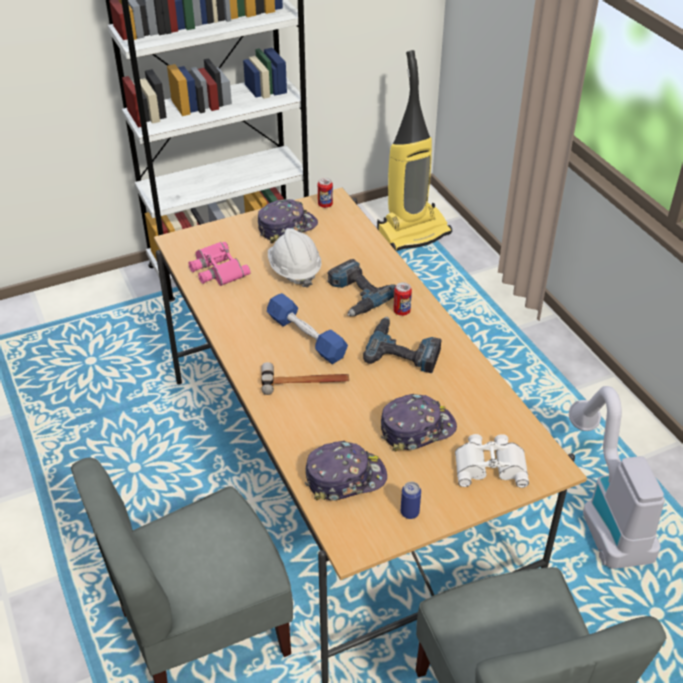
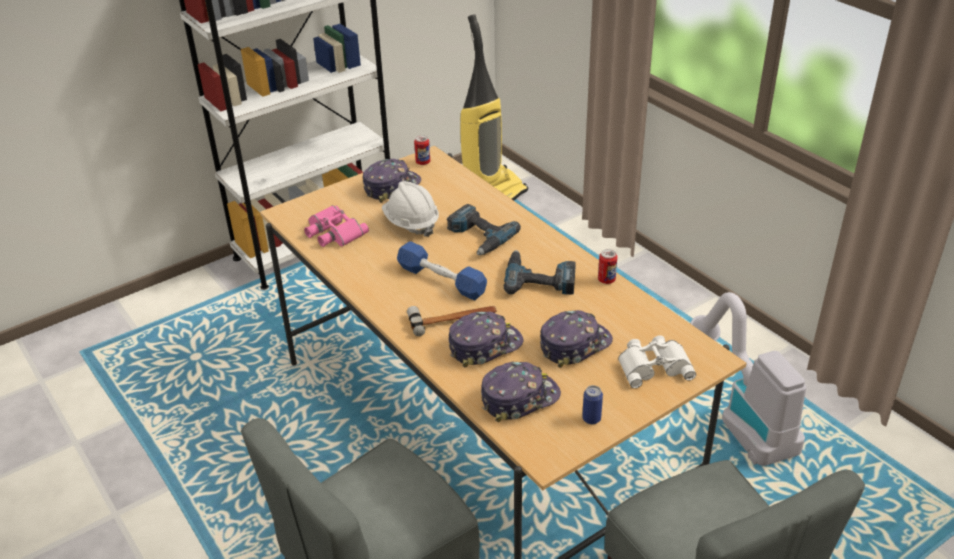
camera: 10 degrees left, 5 degrees down
can [393,282,412,316] -> can moved to [598,249,617,284]
none -> cap [449,312,523,368]

